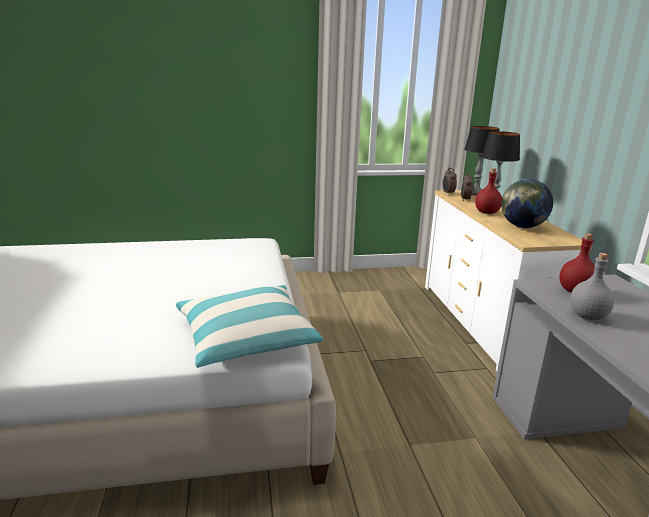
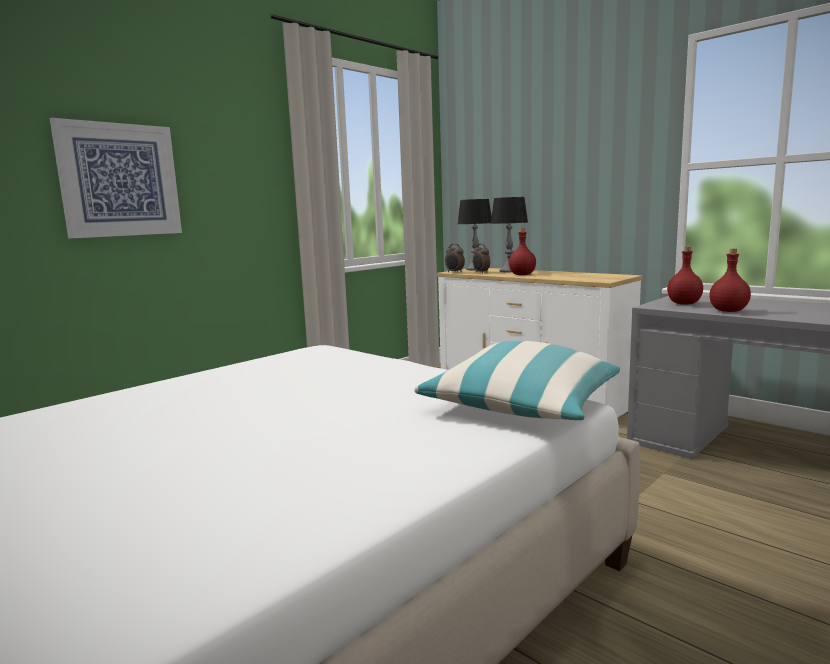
camera: 35 degrees left, 10 degrees down
globe [501,179,553,228] -> none
grey bottle [570,253,614,320] -> red bottle [709,249,751,312]
none -> picture [50,118,182,238]

